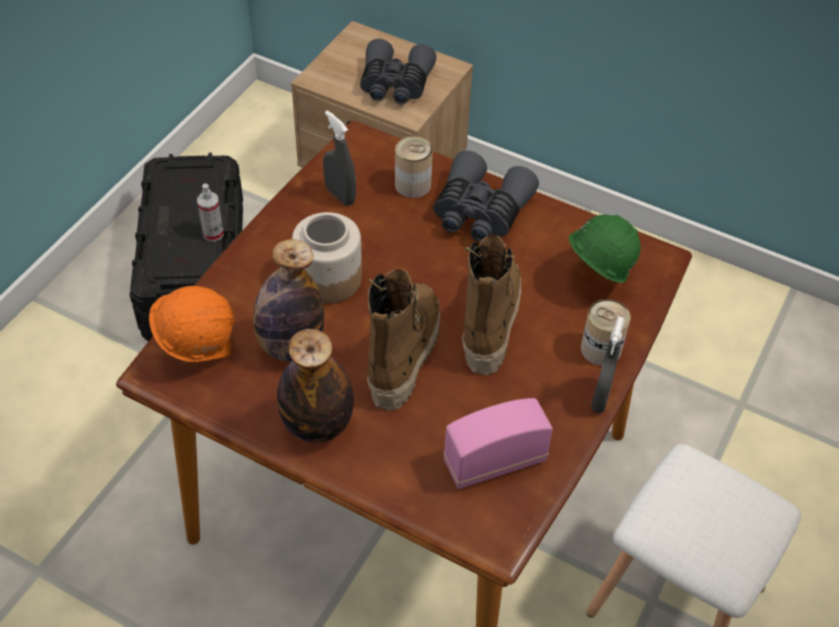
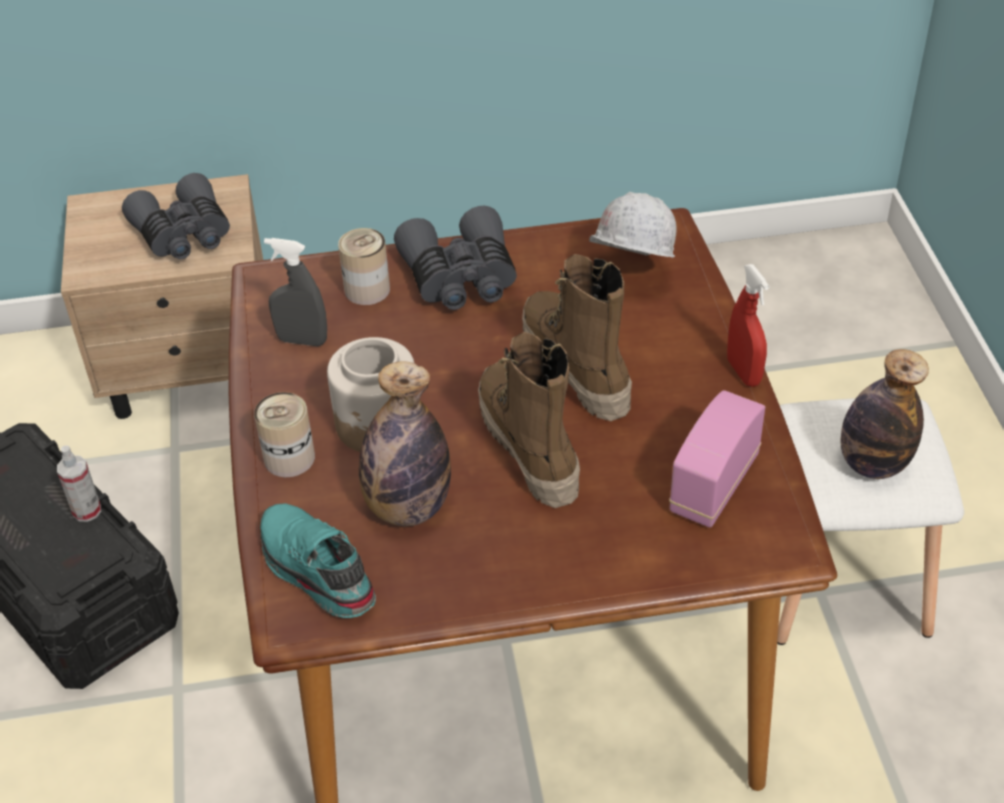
camera: 35 degrees left, 5 degrees down
orange hard hat [149,286,235,362] -> turquoise shoe [260,503,376,618]
bottle [277,329,354,443] -> bottle moved to [840,349,929,479]
green hard hat [569,214,641,283] -> white hard hat [589,192,677,258]
can [581,299,630,366] -> can moved to [254,392,315,477]
grey spray bottle [591,317,624,413] -> red spray bottle [727,264,770,387]

